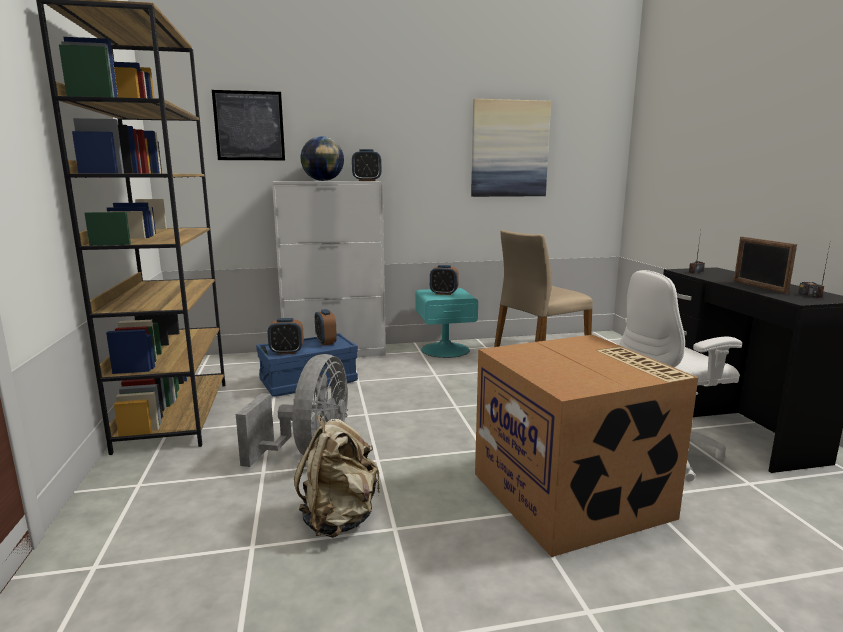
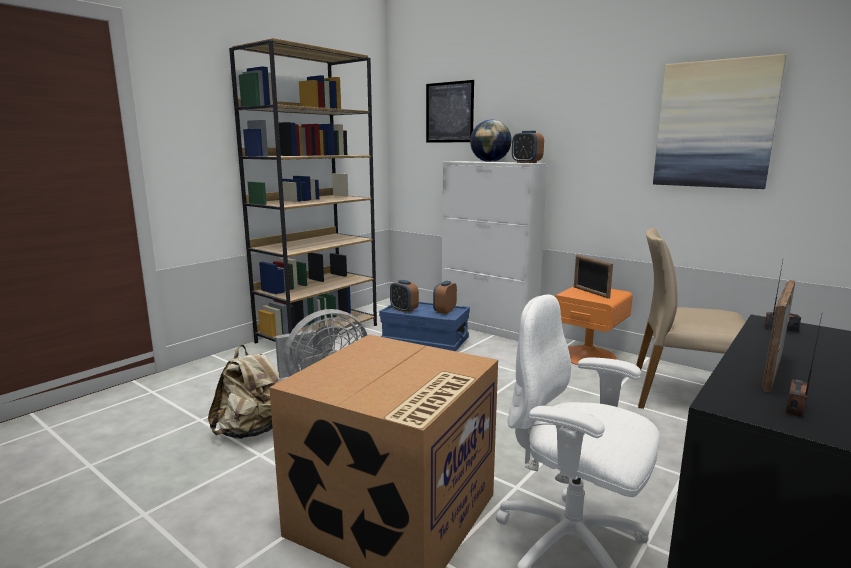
camera: 50 degrees right, 0 degrees up
turquoise nightstand [415,288,478,358] -> orange nightstand [555,286,633,365]
alarm clock [430,265,459,295] -> picture frame [574,255,613,299]

